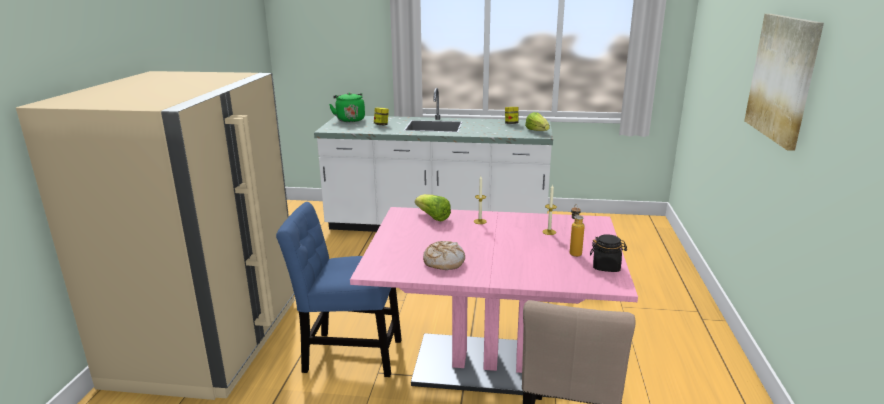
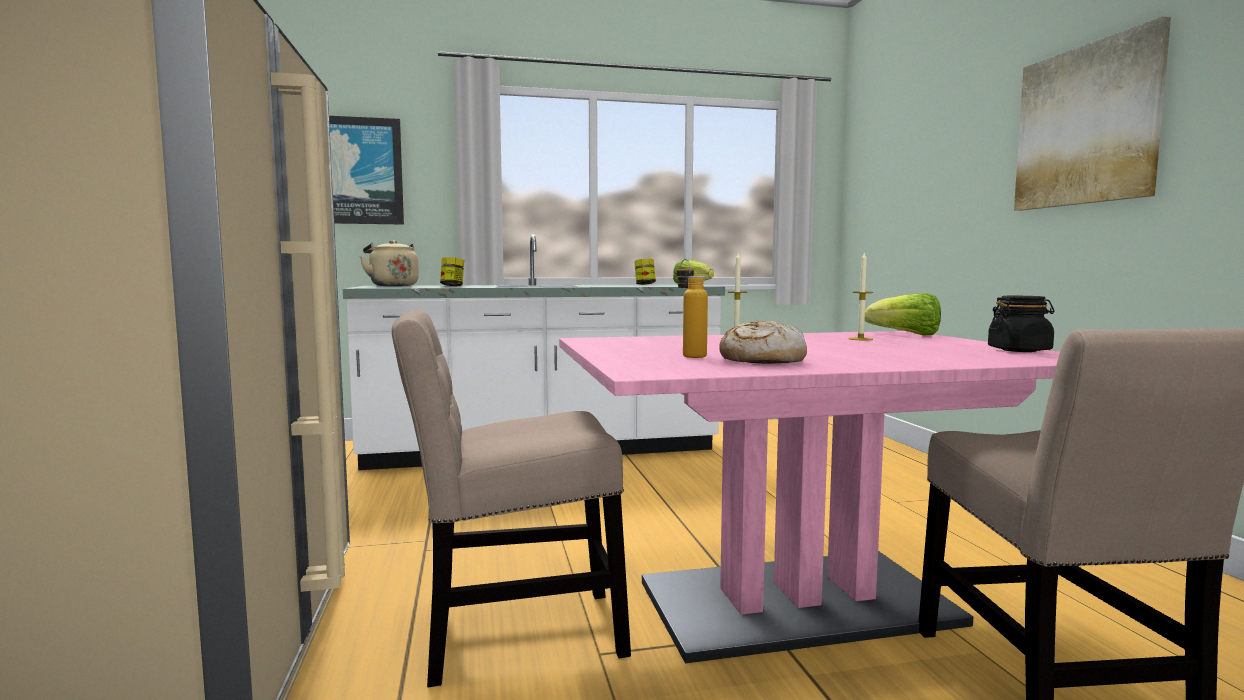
camera: 20 degrees left, 15 degrees down
blue chair [276,202,402,377] -> beige chair [392,310,631,687]
green kettle [329,92,365,122] -> beige kettle [360,240,419,286]
lettuce [415,194,451,222] -> lettuce moved to [865,293,941,336]
bottle [570,204,585,257] -> bottle moved to [676,259,708,358]
none -> picture [329,116,404,224]

